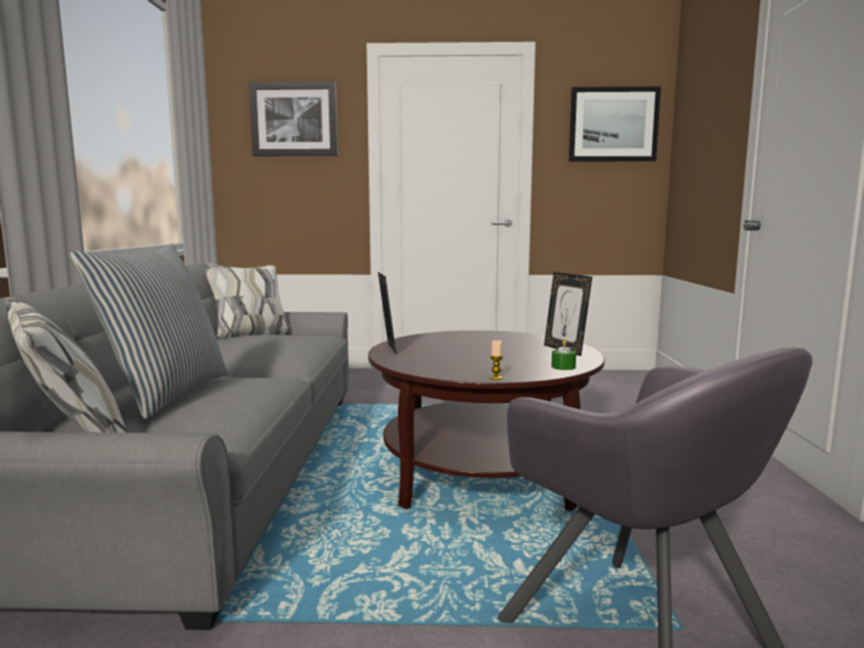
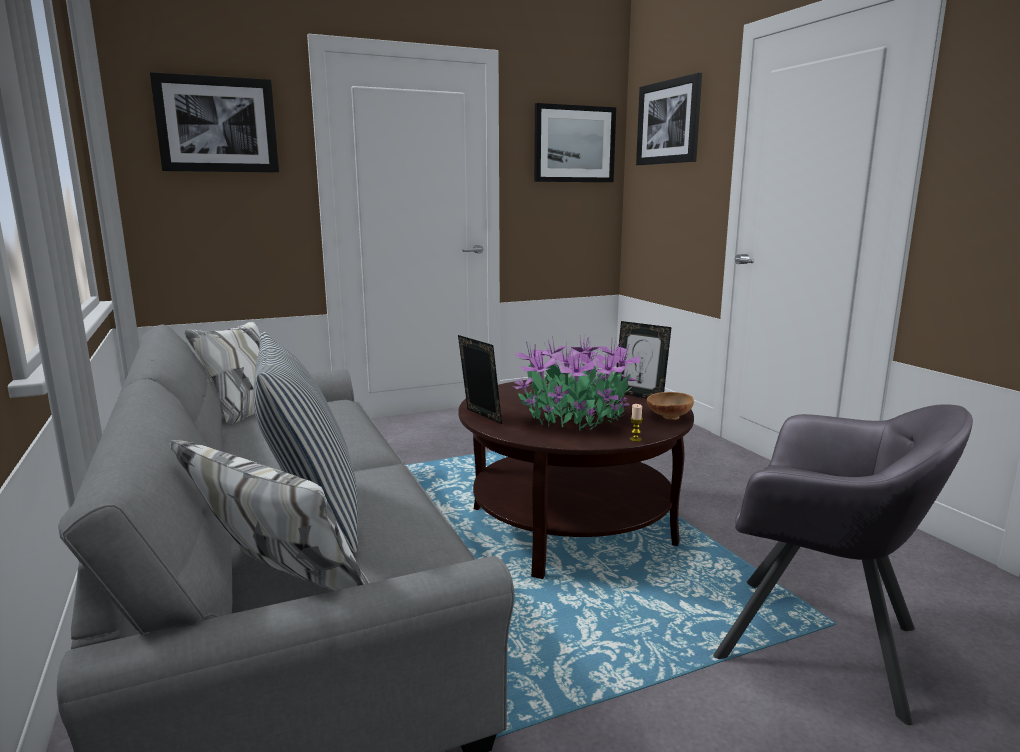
camera: 25 degrees left, 5 degrees up
green candle [551,339,576,370] -> brown bowl [647,392,694,420]
none -> potted plant [513,336,640,431]
none -> picture [636,73,702,165]

